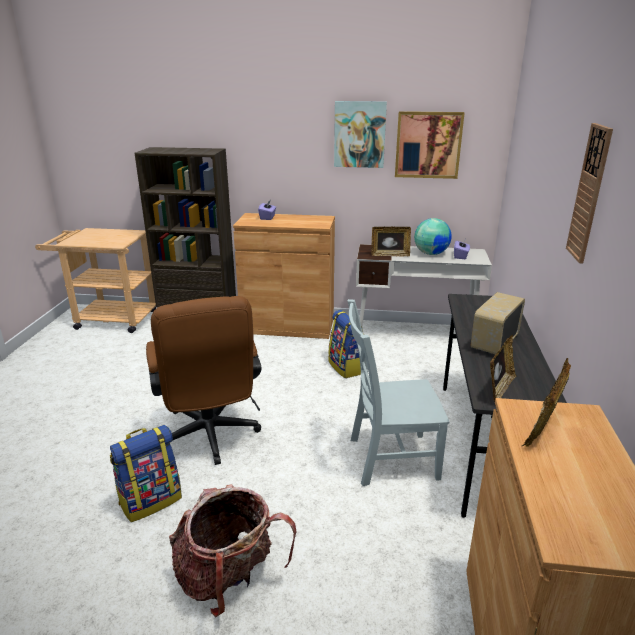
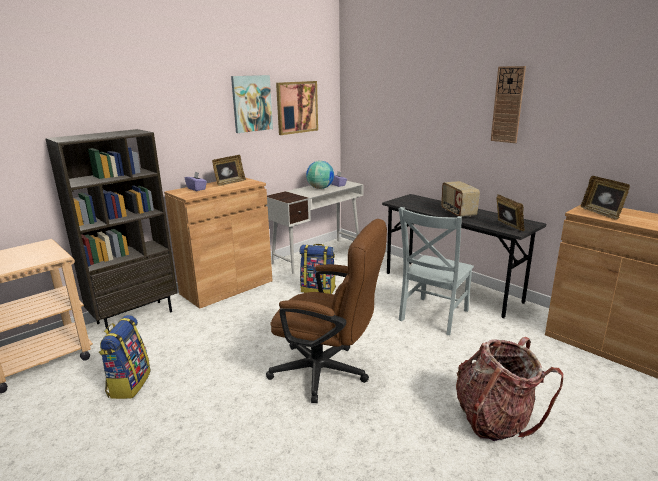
camera: 50 degrees left, 5 degrees down
backpack [110,425,182,522] -> backpack moved to [99,315,151,399]
picture frame [371,227,411,257] -> picture frame moved to [212,155,246,186]

